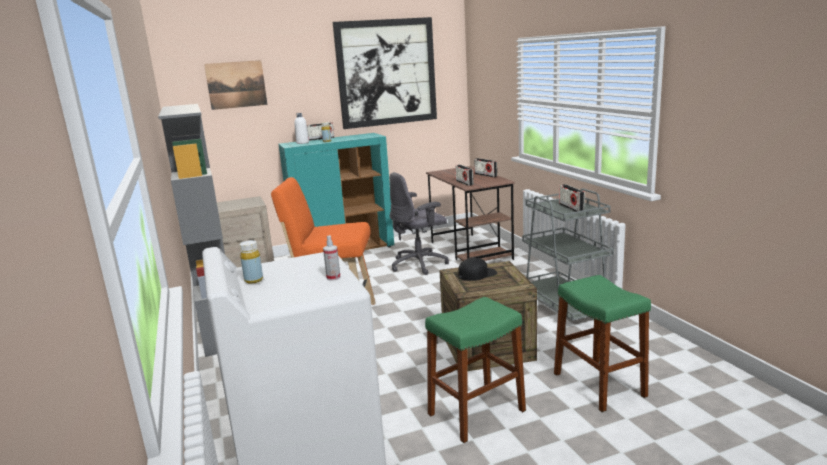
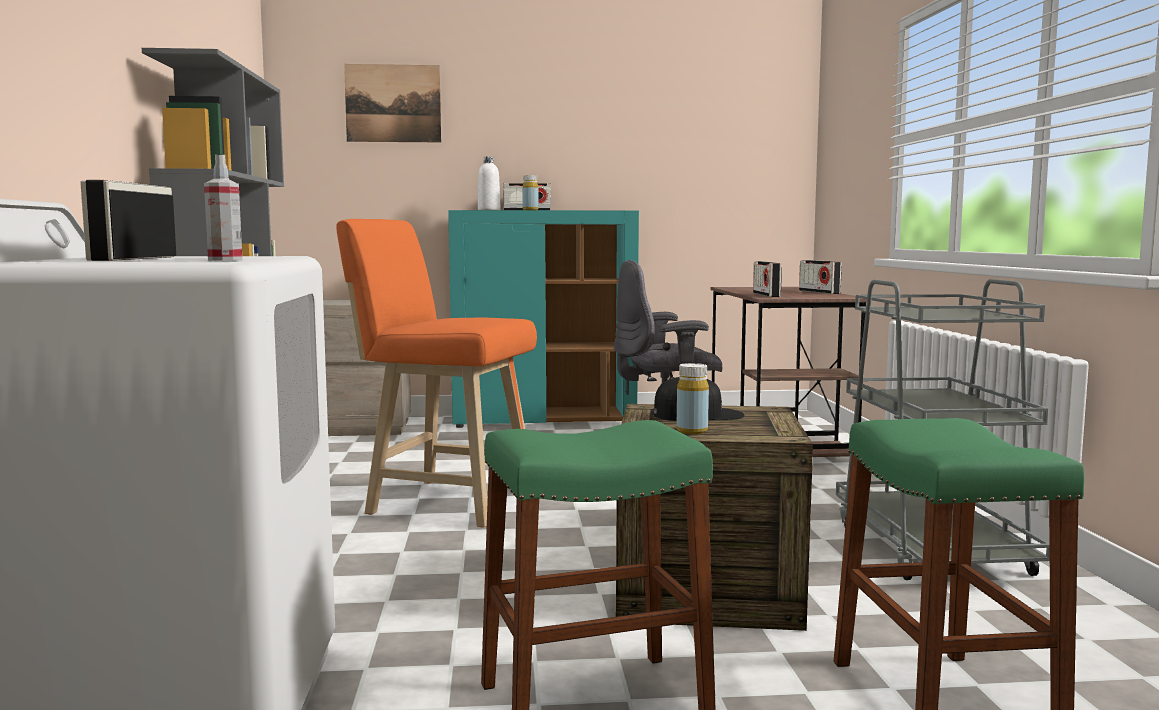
camera: 15 degrees right, 10 degrees down
yellow bottle [240,240,263,283] -> yellow bottle moved to [677,363,709,434]
picture [333,17,437,129] -> none
radio [559,184,585,213] -> radio moved to [80,180,176,261]

